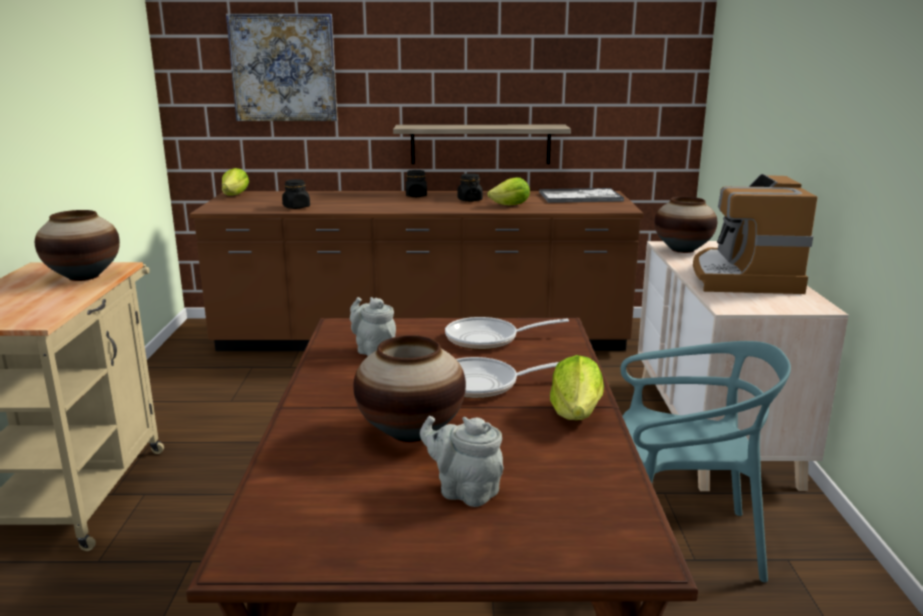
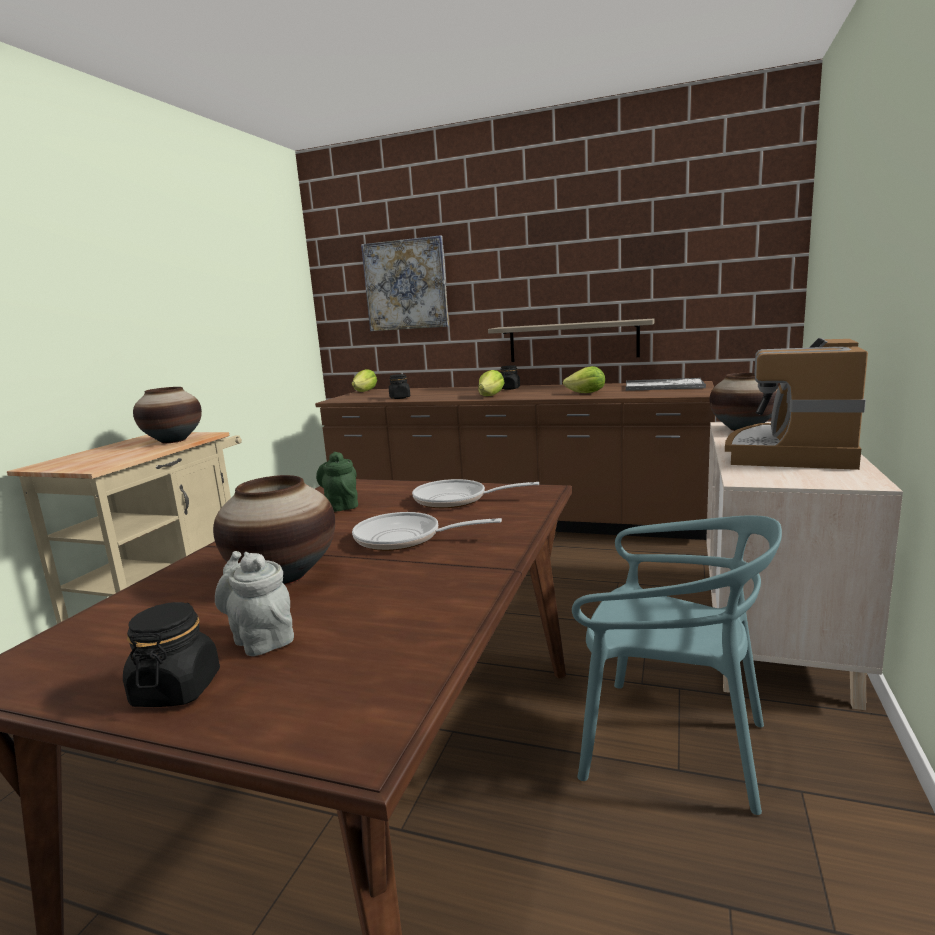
camera: 20 degrees right, 5 degrees down
grey teapot [350,297,396,356] -> green teapot [316,452,358,512]
black jar [457,173,483,202] -> black jar moved to [123,602,220,707]
lettuce [550,355,604,420] -> lettuce moved to [478,370,505,396]

